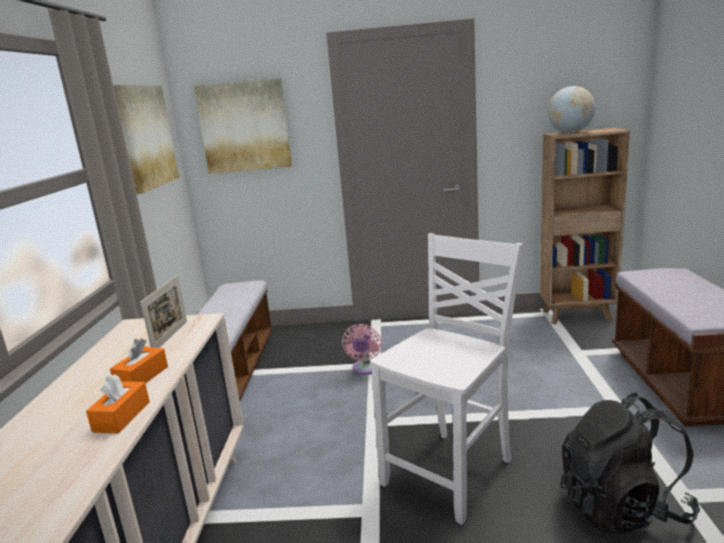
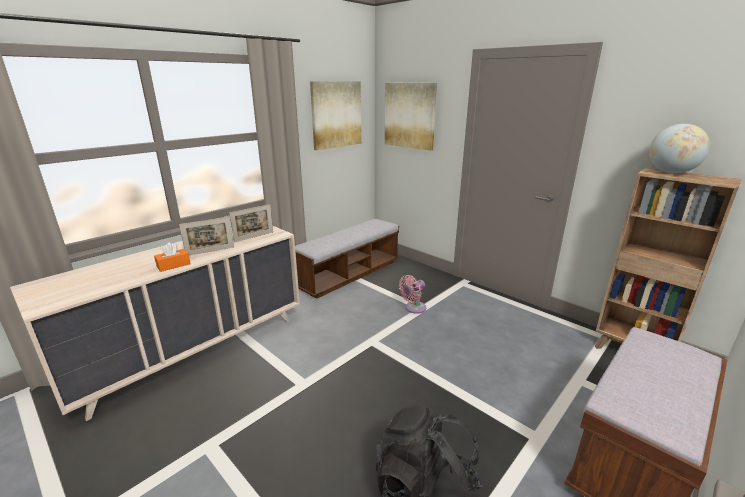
camera: 40 degrees right, 5 degrees up
orange tissue box [110,339,168,383] -> picture frame [179,217,234,255]
white chair [370,233,523,525] -> none

